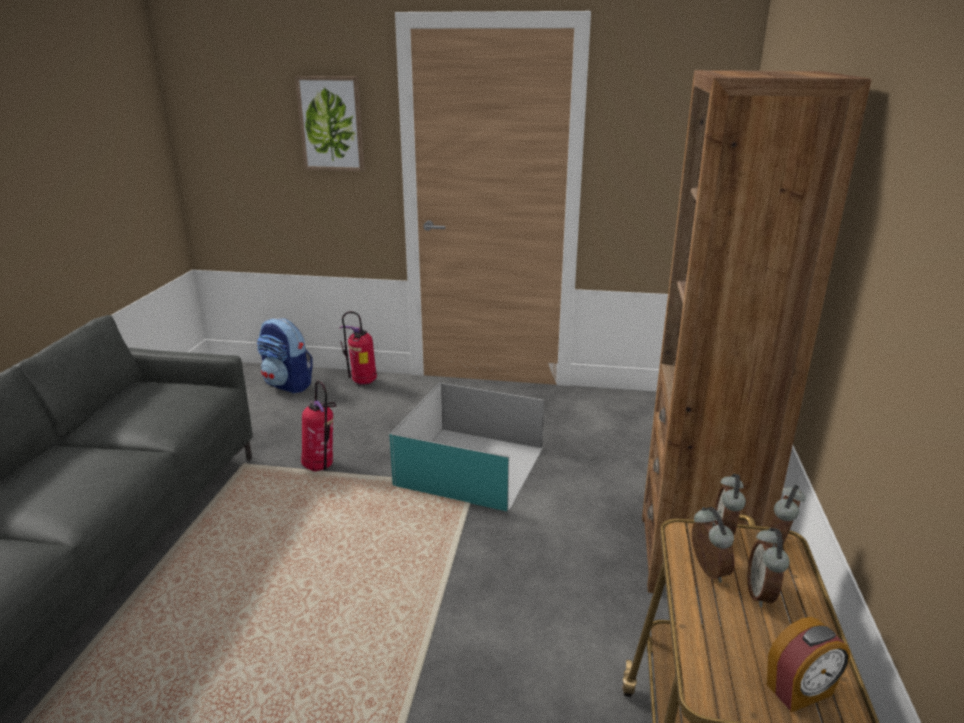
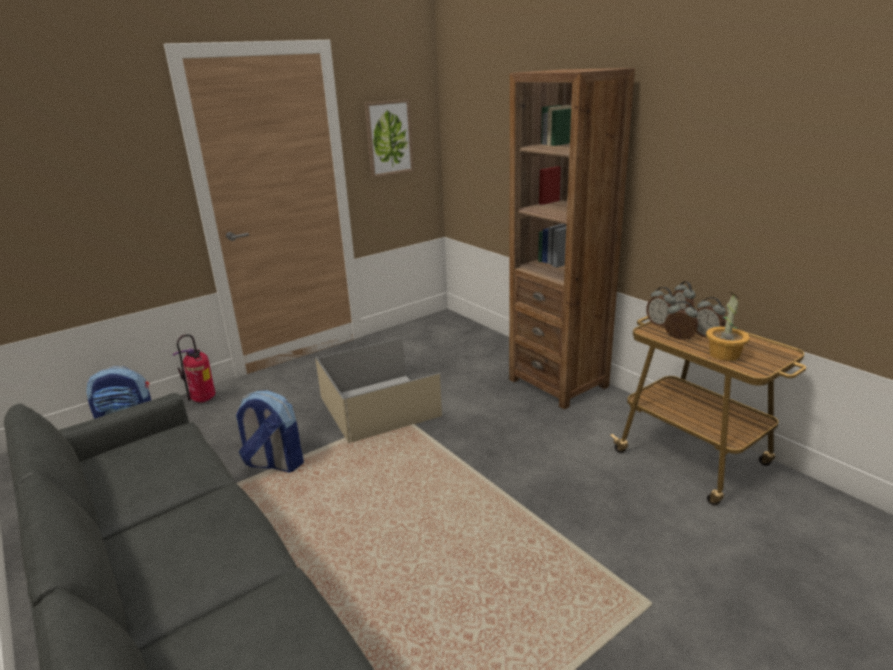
camera: 45 degrees left, 0 degrees up
picture [295,76,365,171] -> picture moved to [364,99,414,178]
fire extinguisher [301,381,337,471] -> backpack [236,390,304,473]
turquoise storage box [389,381,544,511] -> beige storage box [315,337,442,443]
alarm clock [767,617,850,712] -> none
none -> potted plant [706,292,750,361]

